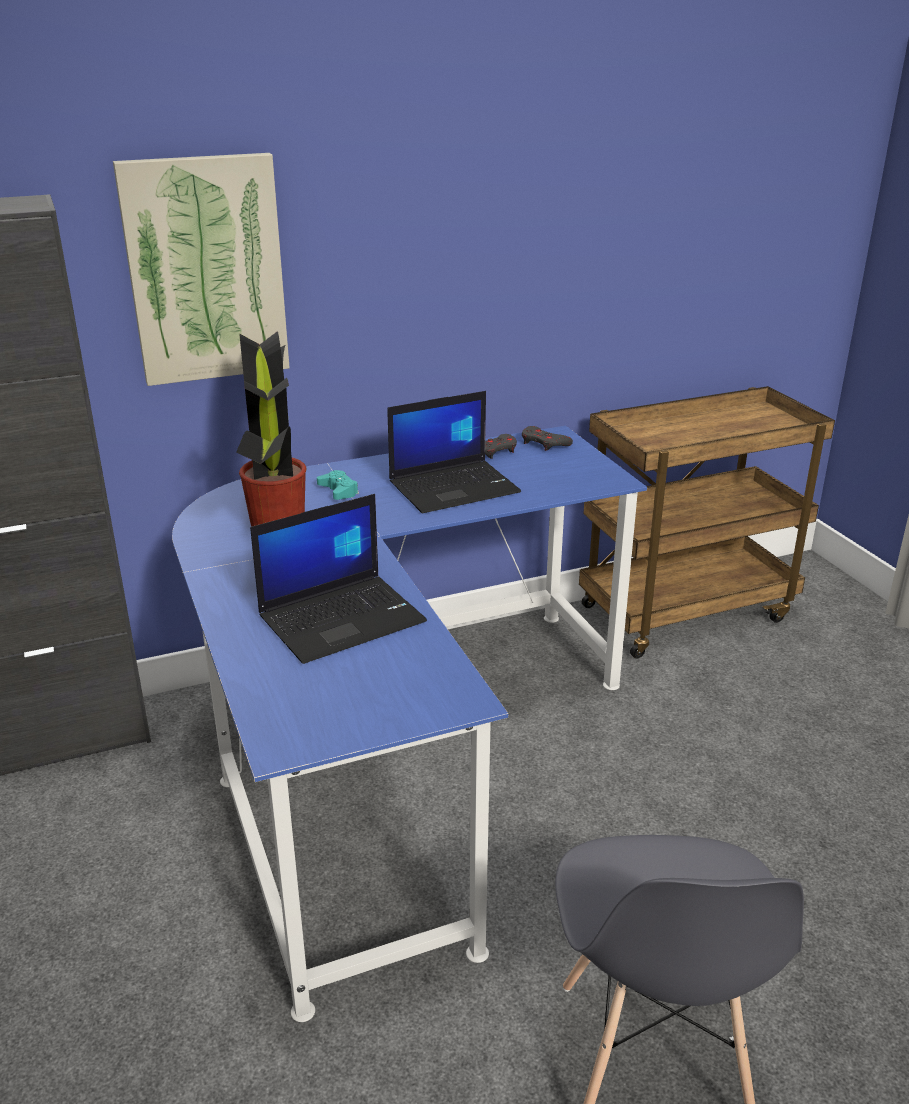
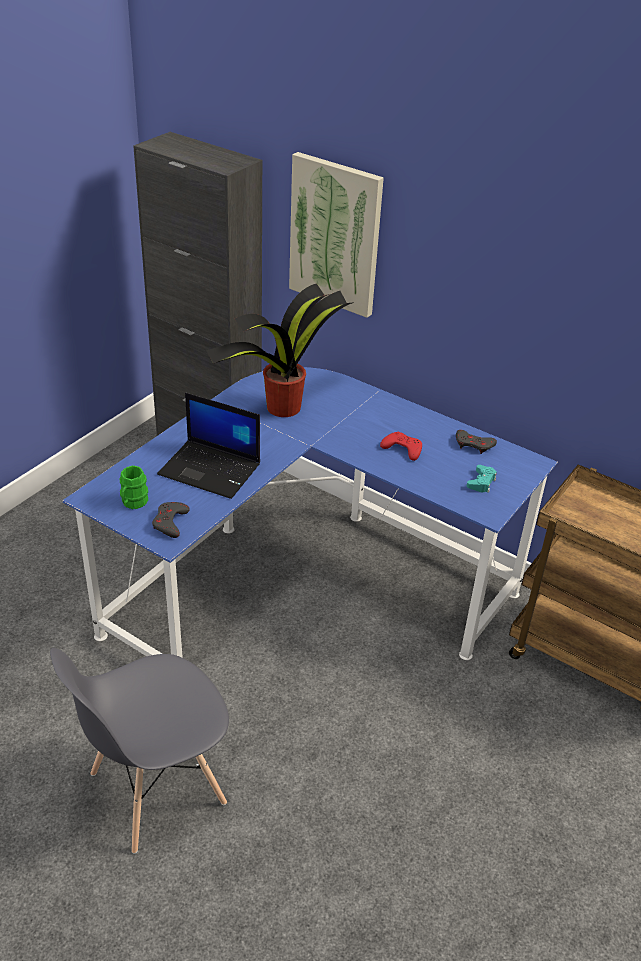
camera: 55 degrees right, 10 degrees up
turquoise game controller [317,470,359,500] -> turquoise game controller moved to [467,465,497,493]
laptop [387,391,521,513] -> red game controller [380,432,422,461]
grey game controller [522,426,573,451] -> grey game controller moved to [152,502,190,538]
none -> green mug [120,465,148,509]

